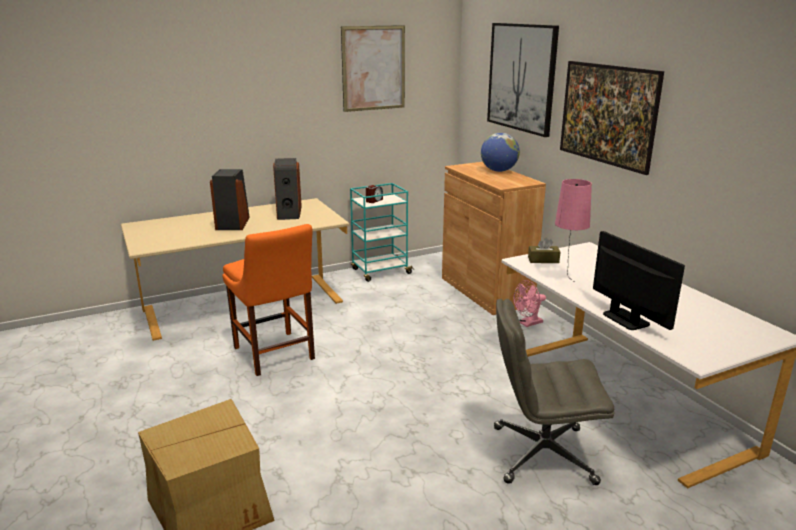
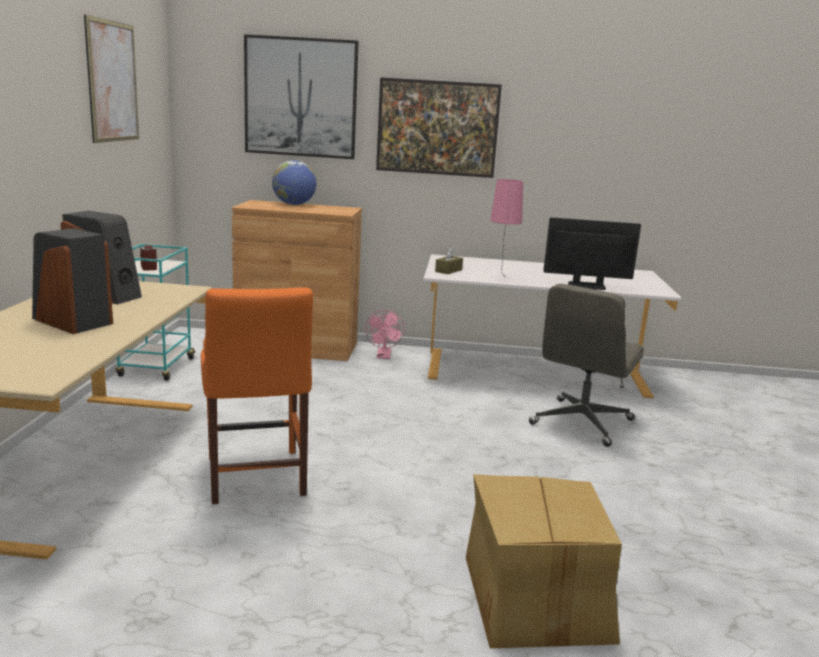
camera: 60 degrees left, 5 degrees down
orange chair [223,224,315,376] -> orange chair turned 75 degrees clockwise [201,287,313,504]

